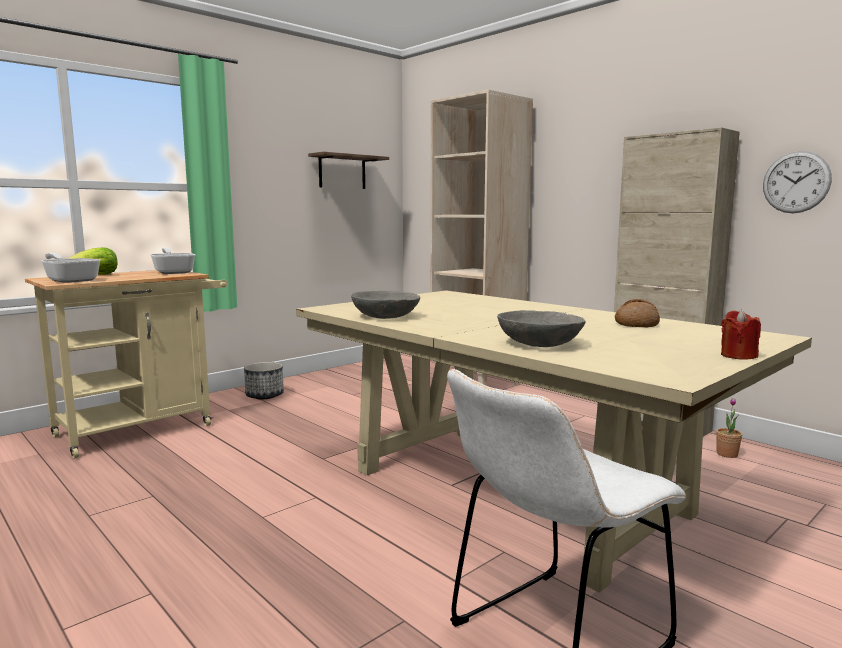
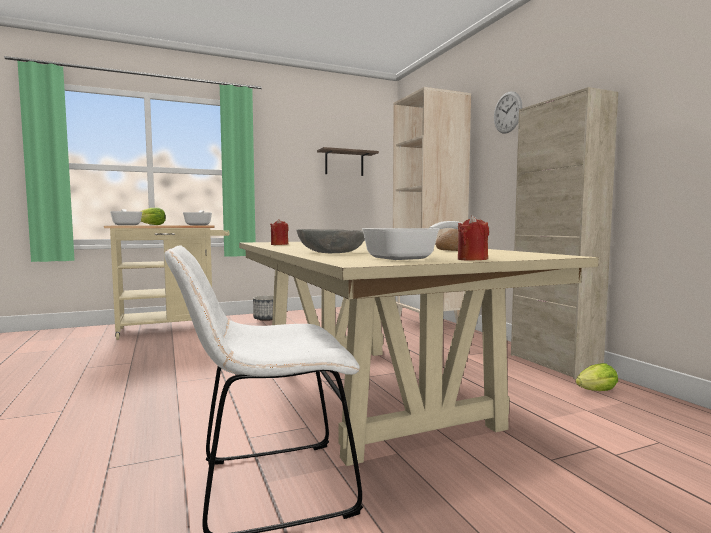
camera: 20 degrees right, 5 degrees down
grey bowl [351,291,420,319] -> red candle [270,219,289,245]
potted plant [716,398,742,458] -> lettuce [576,363,618,391]
wall clock [763,151,832,213] -> wall clock moved to [494,91,522,134]
none -> frying pan [362,221,463,260]

